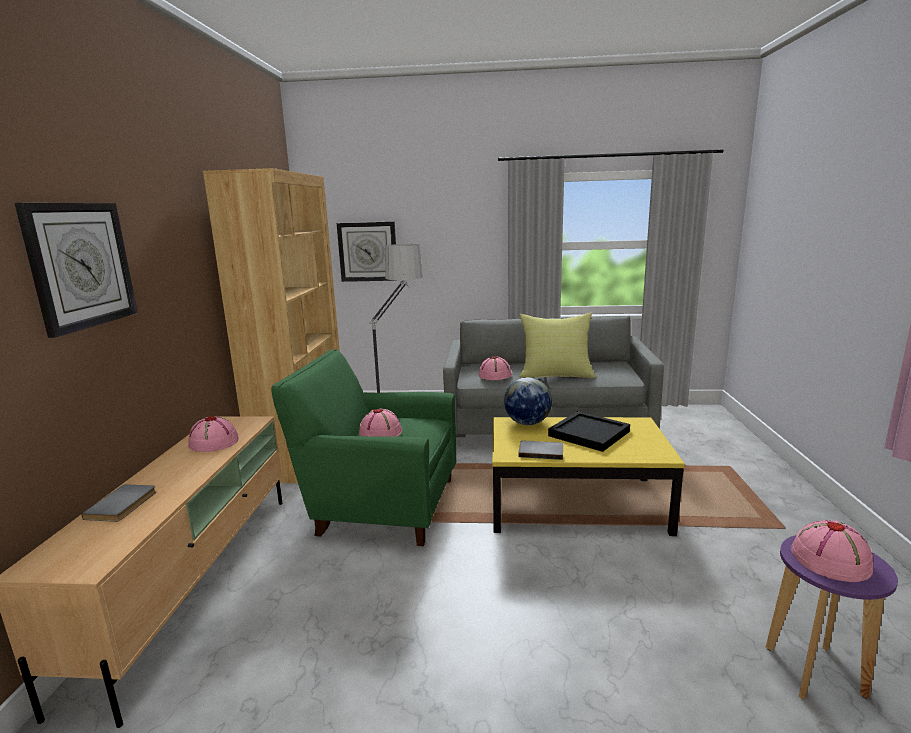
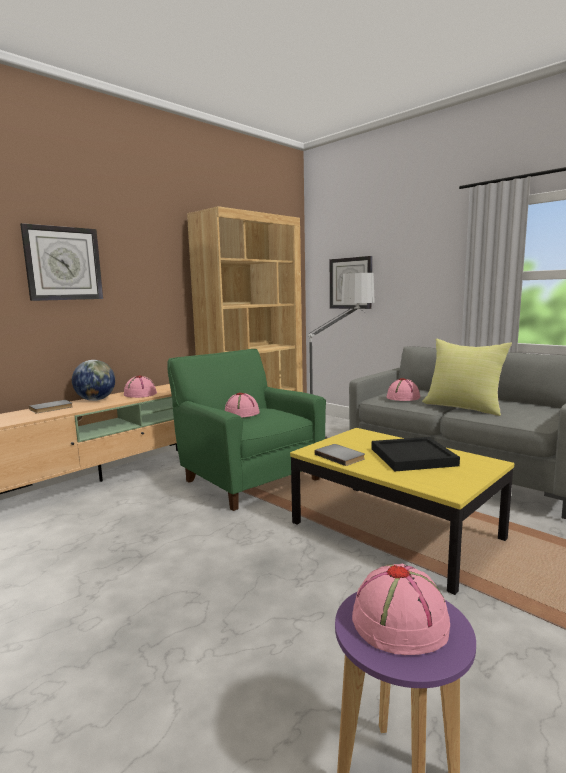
camera: 40 degrees right, 5 degrees down
globe [504,377,552,425] -> globe moved to [72,360,115,401]

